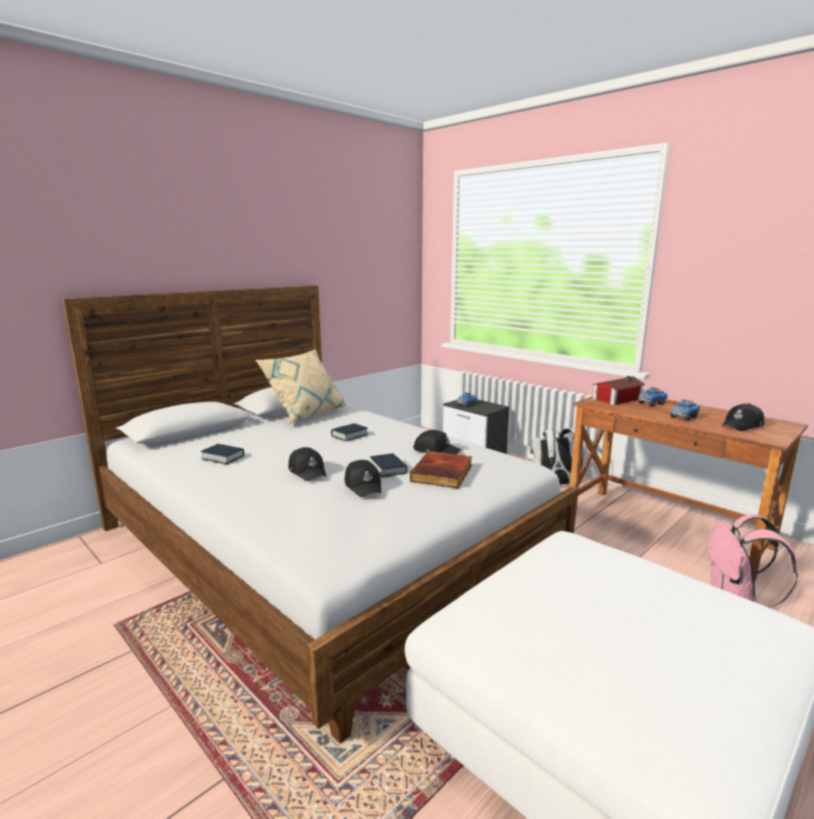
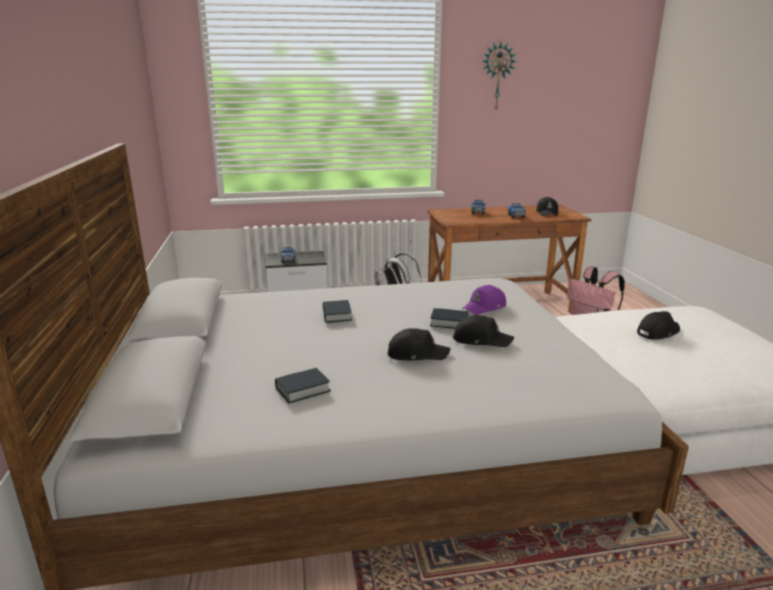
camera: 55 degrees left, 5 degrees up
beige pillow [255,349,347,423] -> none
book [410,451,472,489] -> purple cap [462,285,506,315]
black cap [413,430,461,454] -> black cap moved to [637,311,680,340]
toy house [592,376,646,405] -> none
none -> wall clock [483,42,517,110]

